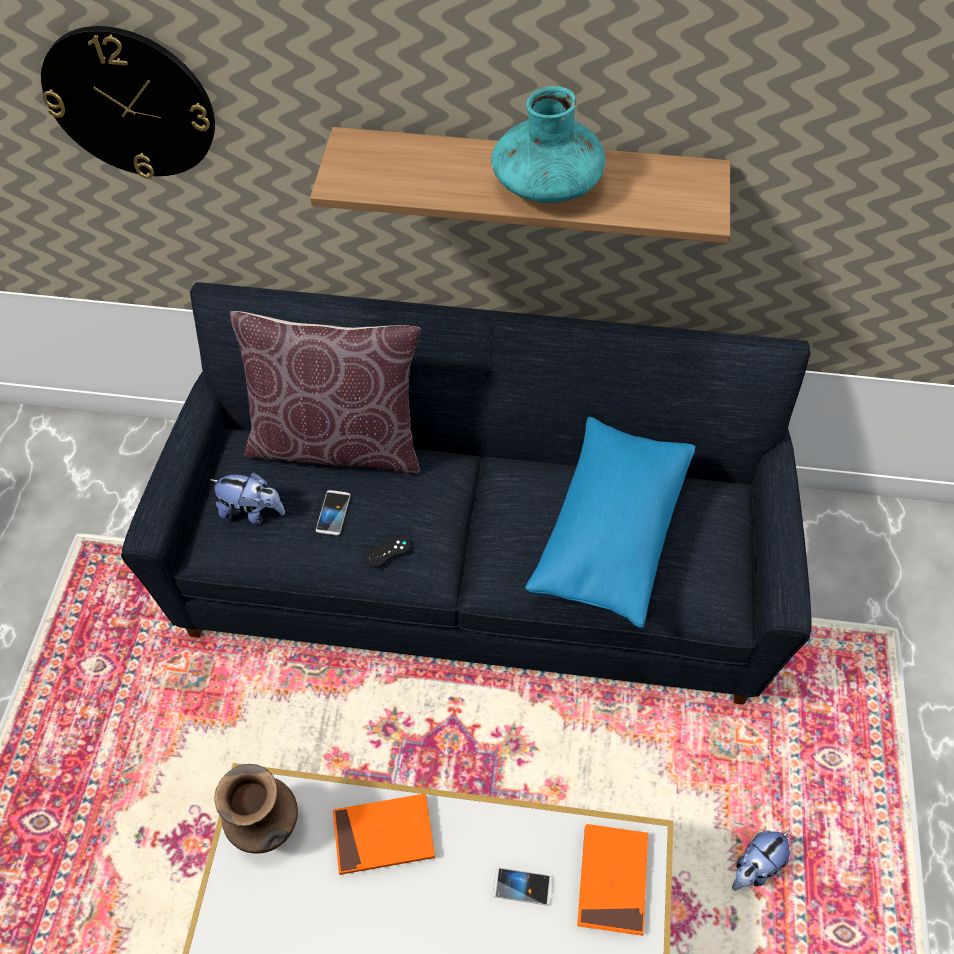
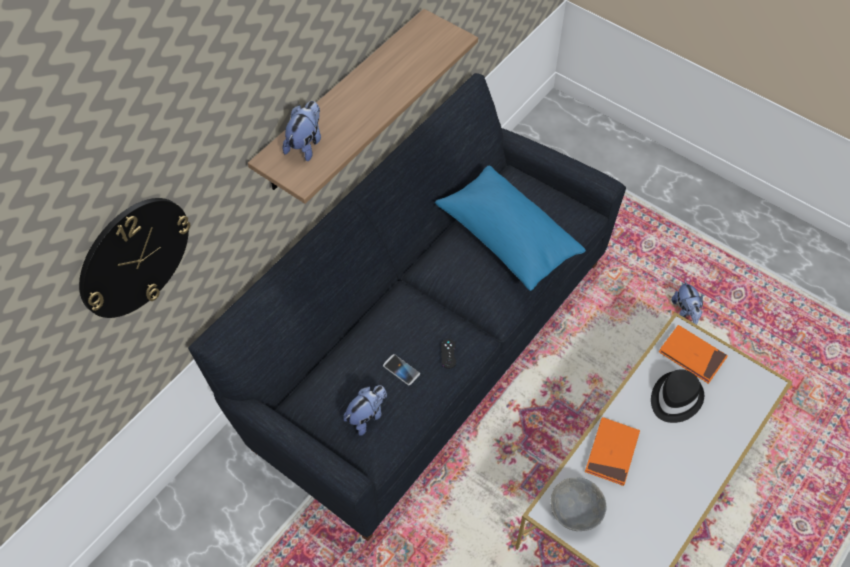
camera: 60 degrees left, 0 degrees up
brown vase [215,764,298,854] -> grey bowl [550,477,607,531]
brown pillow [230,311,421,474] -> none
turquoise vase [491,86,605,203] -> none
phone [493,868,553,906] -> black hat [651,369,704,423]
none -> plush toy [282,101,321,161]

